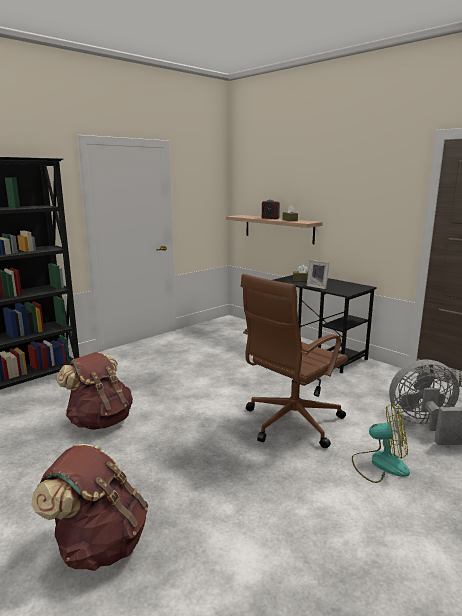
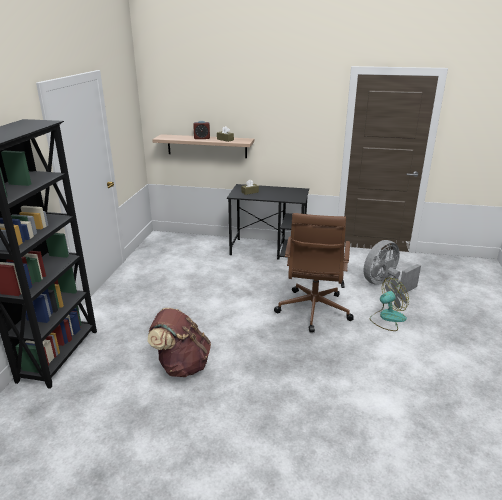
camera: 35 degrees left, 10 degrees up
brown backpack [31,444,148,571] -> none
picture frame [306,260,330,289] -> none

